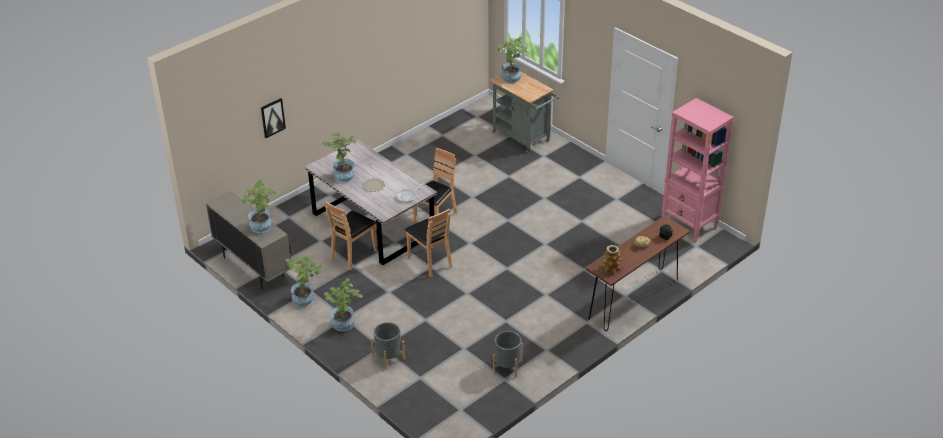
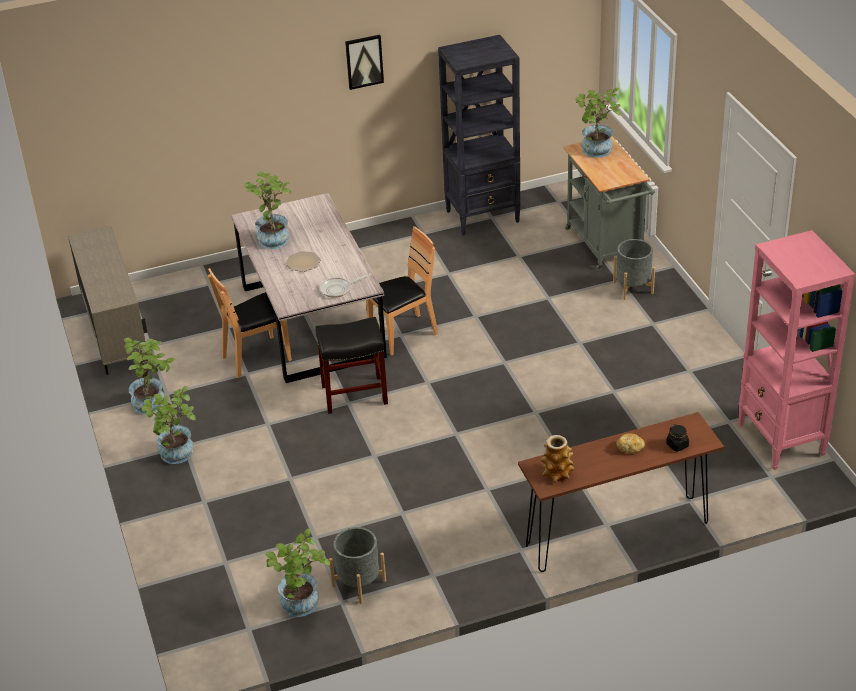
camera: 25 degrees right, 0 degrees up
potted plant [241,179,279,233] -> potted plant moved to [265,529,330,617]
picture [261,98,286,138] -> picture moved to [345,34,384,90]
grey planter [371,322,405,369] -> grey planter moved to [613,239,655,300]
brown chair [405,209,453,277] -> black stool [315,317,388,414]
none -> black bookcase [438,35,521,235]

